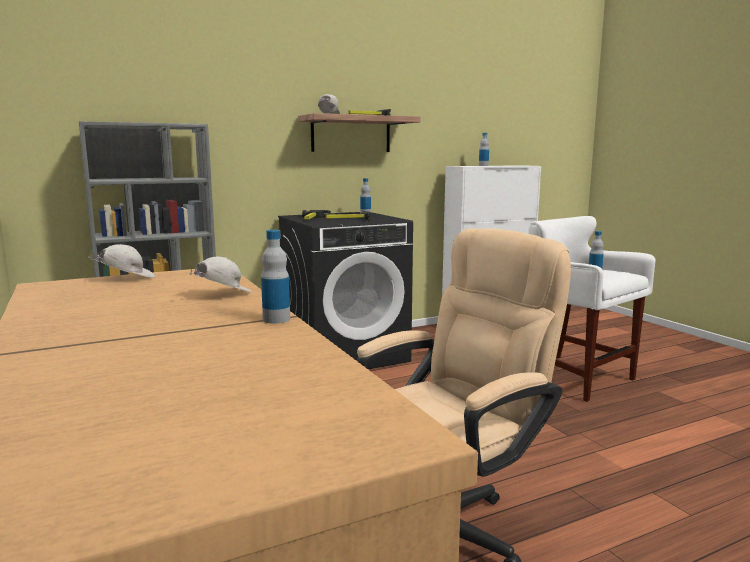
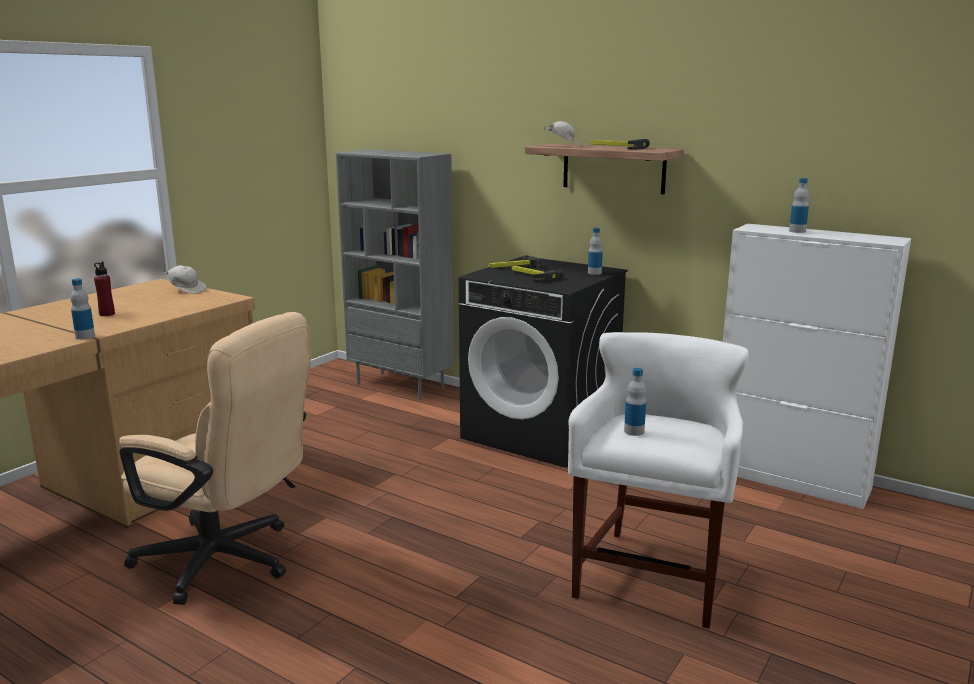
camera: 60 degrees right, 5 degrees up
white cap [189,256,253,292] -> none
none -> red bottle [94,261,115,316]

